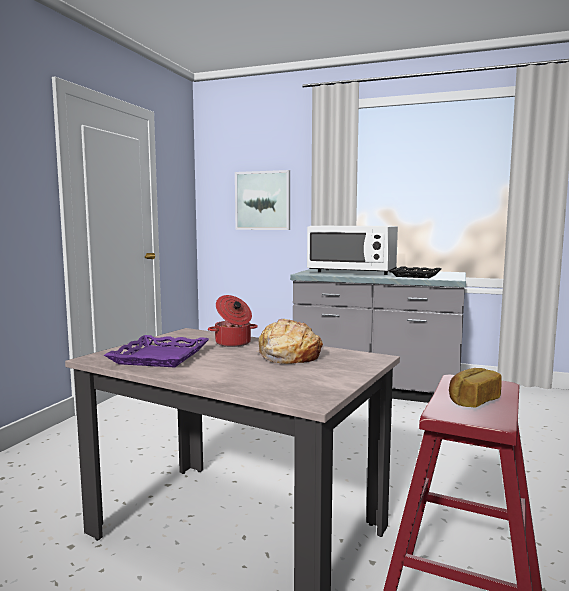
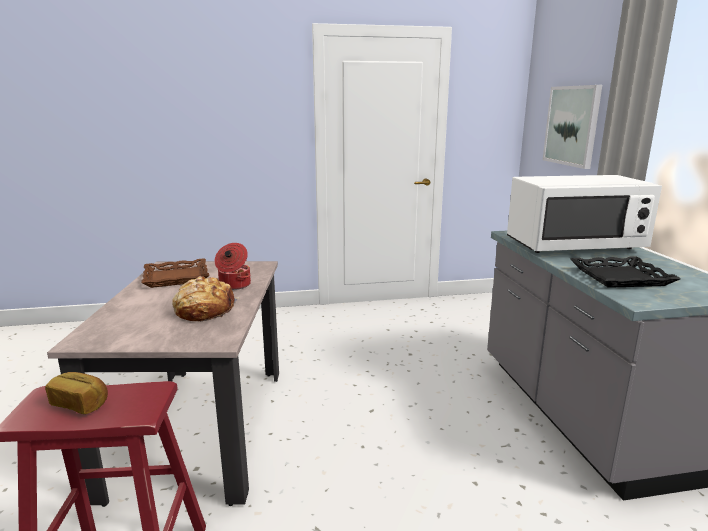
camera: 60 degrees right, 10 degrees up
purple tray [104,335,209,367] -> brown tray [141,258,209,288]
white microwave [307,226,398,275] -> white microwave turned 90 degrees counterclockwise [507,175,662,253]

